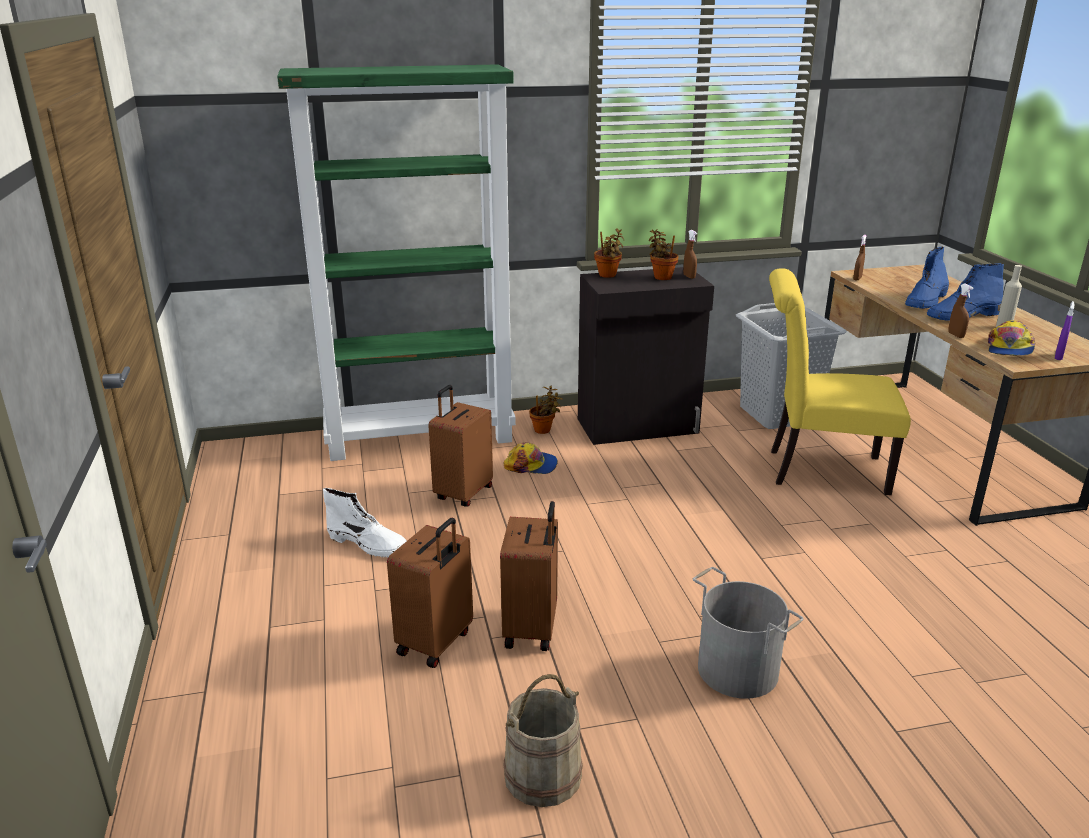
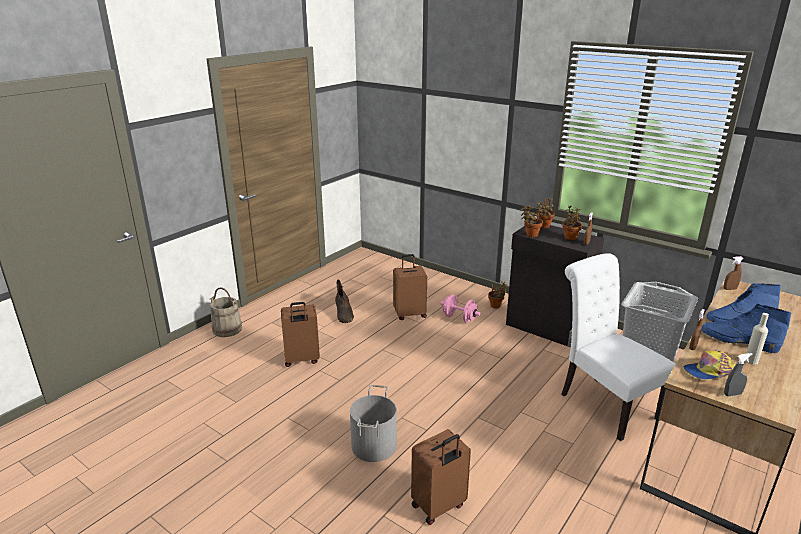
camera: 50 degrees right, 0 degrees up
green bookcase [277,64,516,461] -> none
white boot [323,488,407,558] -> brown boot [335,279,354,323]
brown suitcase [500,501,558,651] -> brown suitcase moved to [411,429,471,525]
cap [503,442,558,474] -> pink dumbbell [440,294,480,323]
beige bucket [503,674,583,807] -> beige bucket moved to [210,287,242,337]
yellow chair [769,268,911,495] -> white chair [561,253,676,441]
purple spray bottle [1055,301,1075,360] -> grey spray bottle [724,353,753,396]
none -> potted plant [520,206,543,237]

